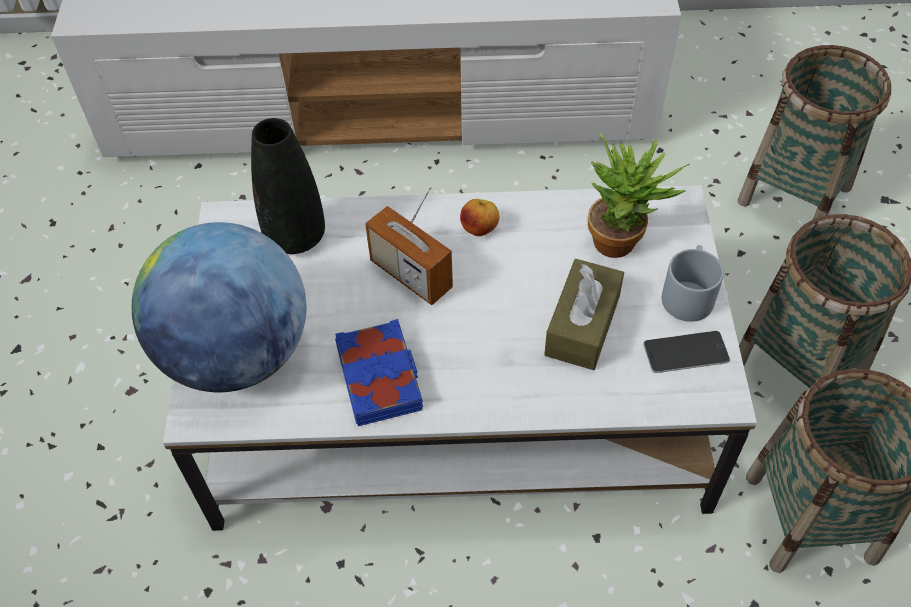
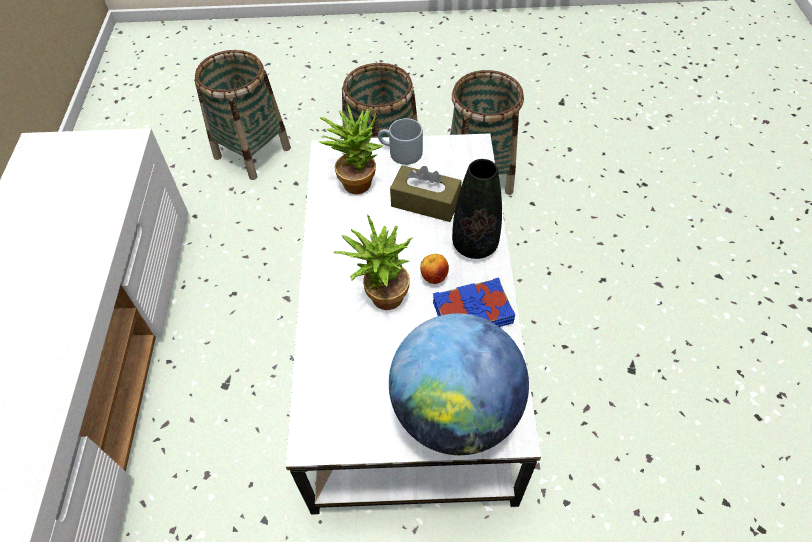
camera: 90 degrees left, 0 degrees up
black vase [251,118,325,254] -> black vase moved to [452,159,502,259]
radio [365,186,453,305] -> potted plant [334,214,412,310]
apple [460,199,499,236] -> apple moved to [420,254,449,284]
phone [643,331,730,373] -> none

